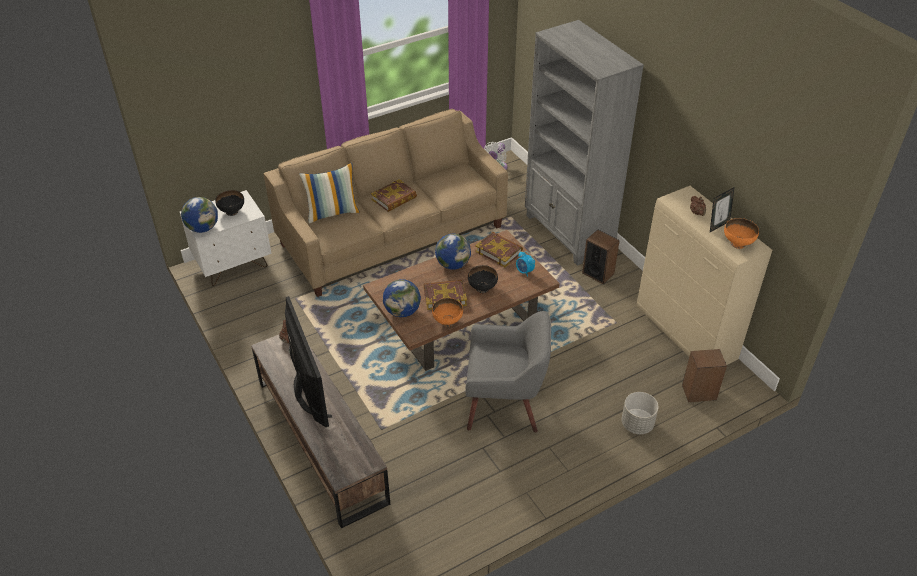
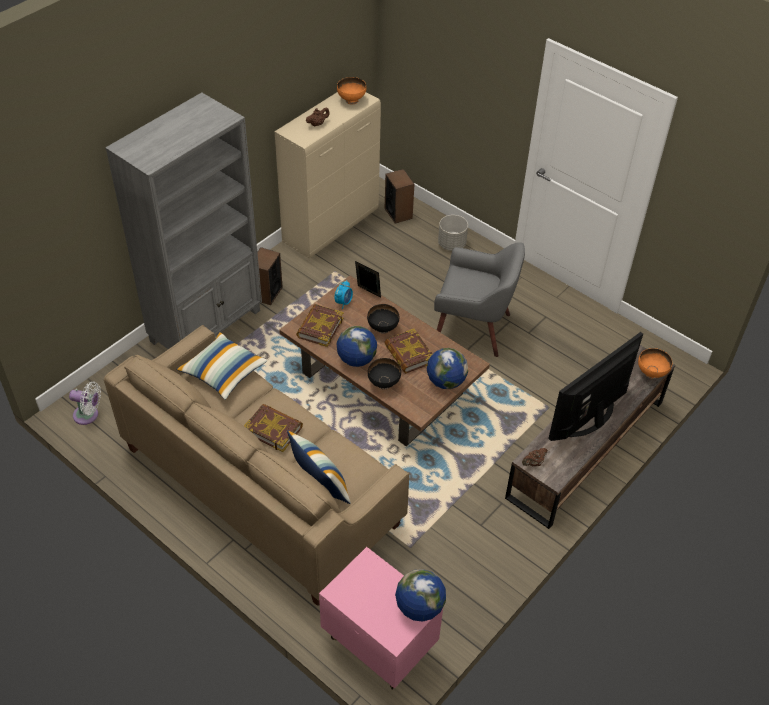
camera: 110 degrees left, 5 degrees up
white nightstand [180,190,272,286] -> pink nightstand [319,547,443,690]
black bowl [215,190,244,216] -> black bowl moved to [368,358,401,389]
orange bowl [432,298,463,327] -> orange bowl moved to [638,348,672,379]
grey armchair [465,311,551,432] -> grey armchair turned 120 degrees clockwise [434,242,525,357]
picture frame [710,187,734,232] -> picture frame moved to [355,261,381,298]
none -> pillow [176,332,267,400]

